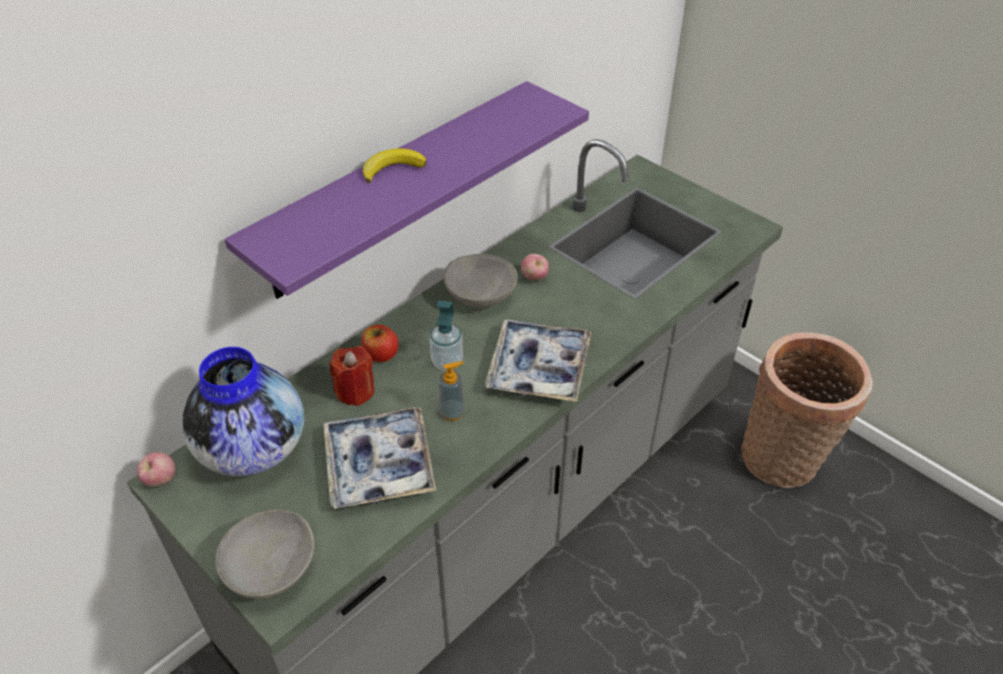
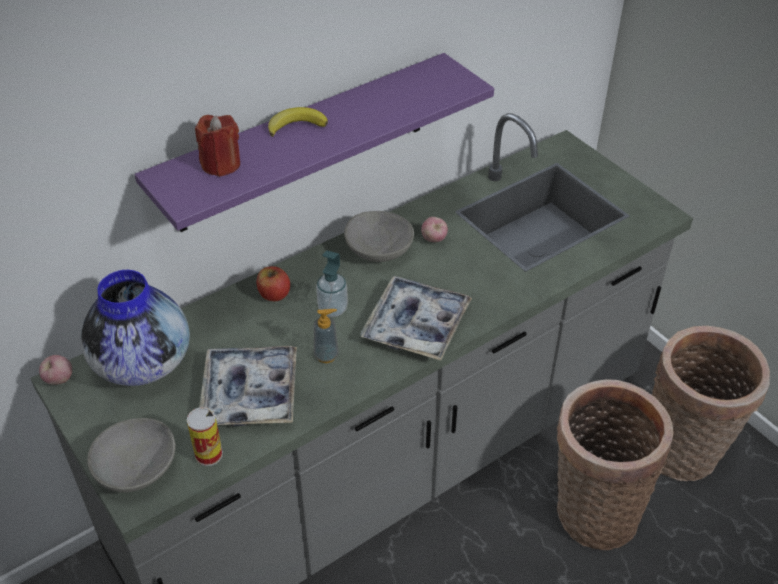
camera: 10 degrees right, 0 degrees up
red candle [330,346,374,406] -> red candle moved to [195,115,240,177]
none -> can [187,407,223,466]
none -> basket [557,379,674,550]

